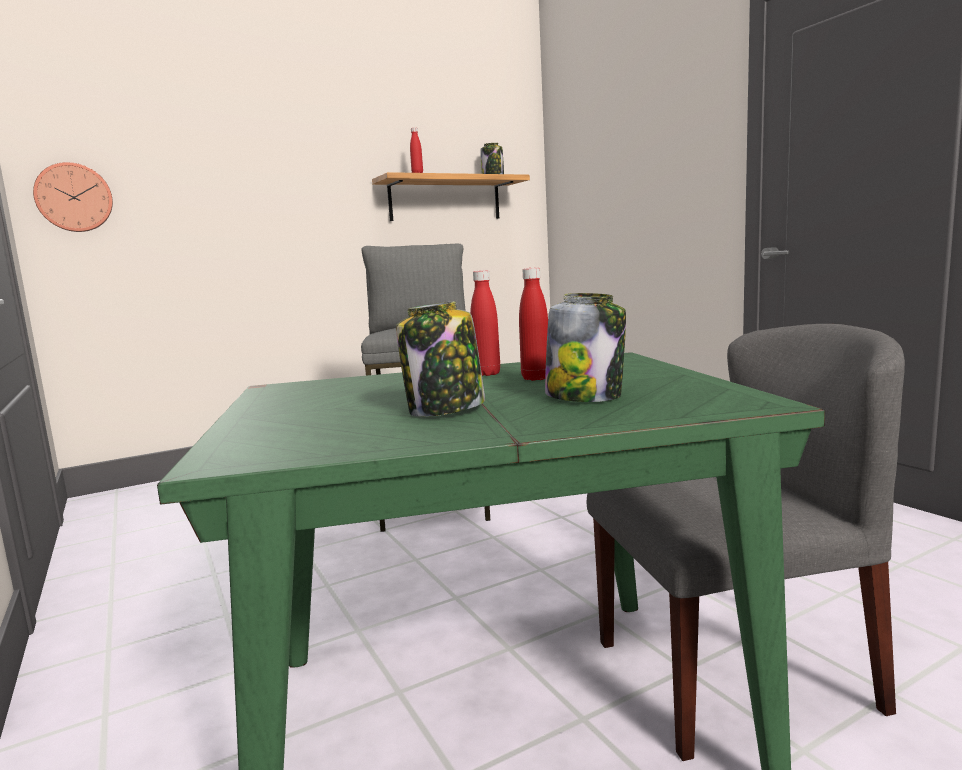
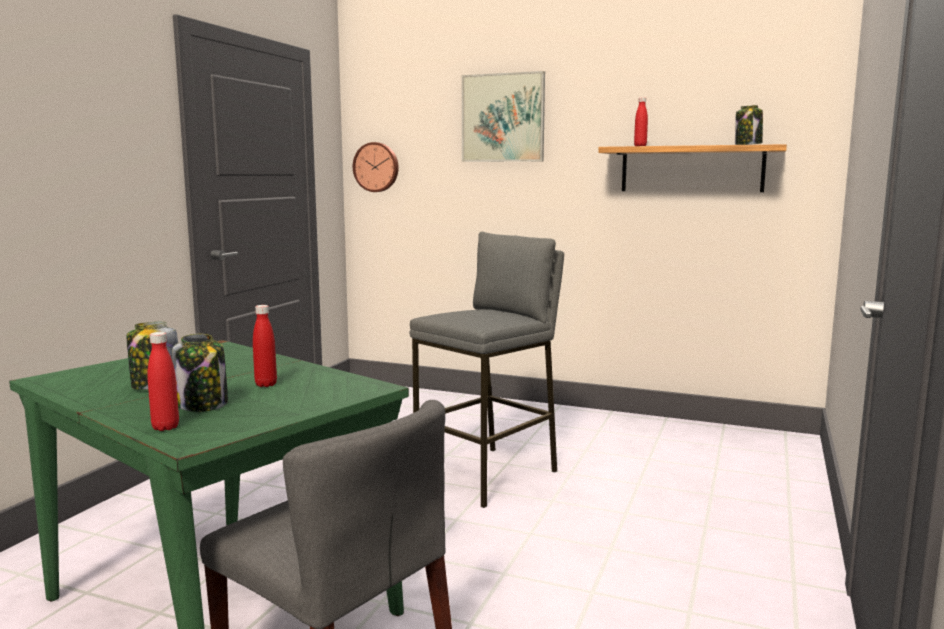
camera: 50 degrees right, 0 degrees up
red bottle [470,270,500,376] -> red bottle moved to [147,332,179,431]
none -> picture [462,71,545,162]

